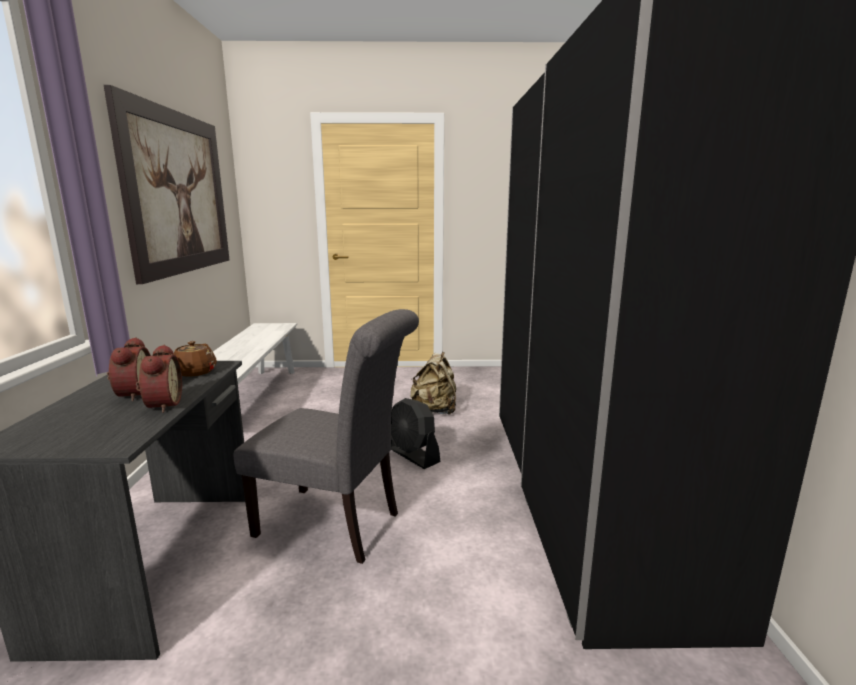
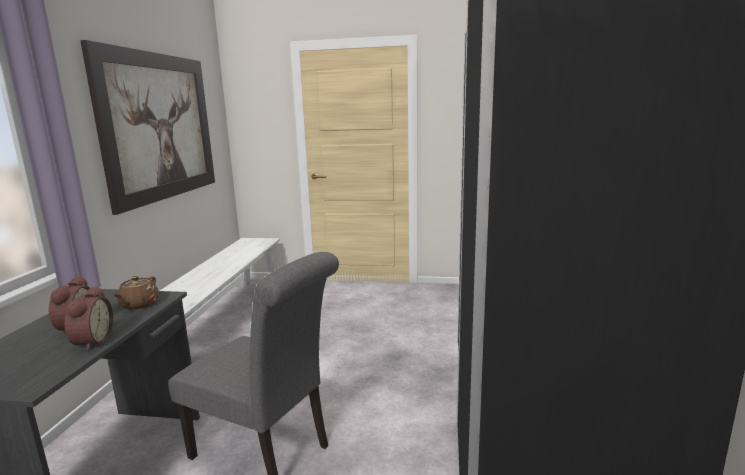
camera: 10 degrees right, 0 degrees up
black fan [391,398,441,469] -> none
beige backpack [410,352,456,415] -> none

